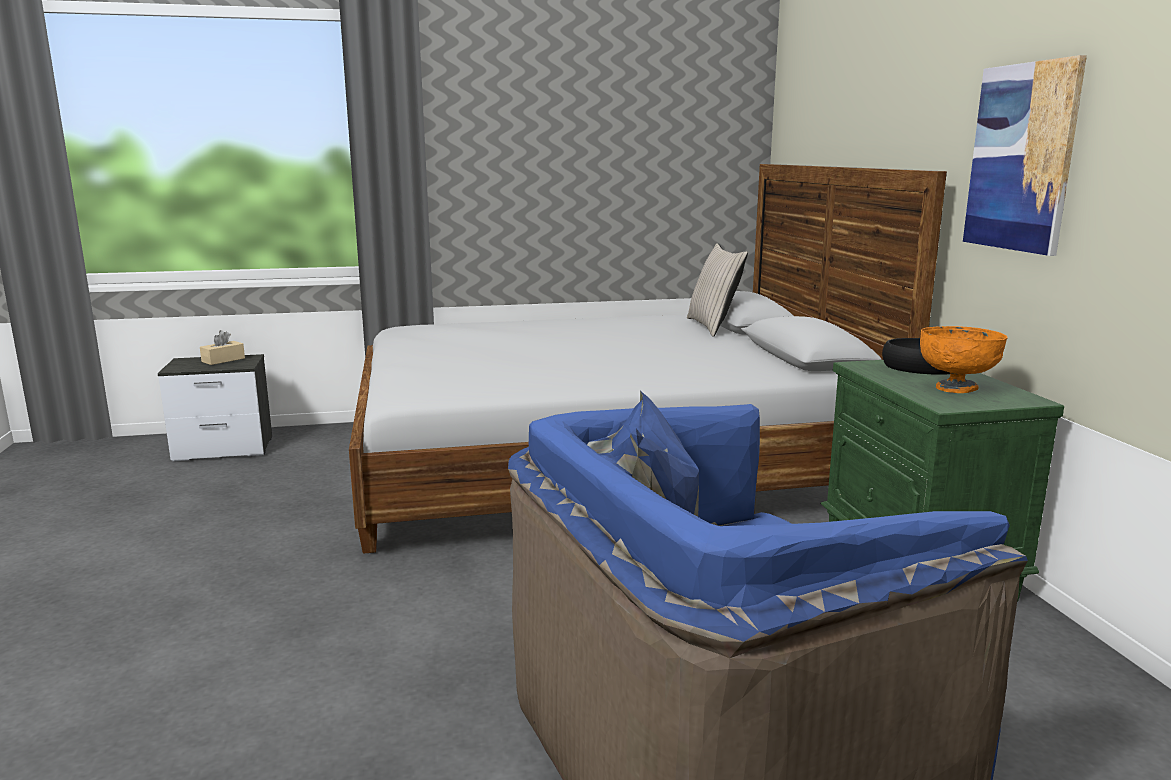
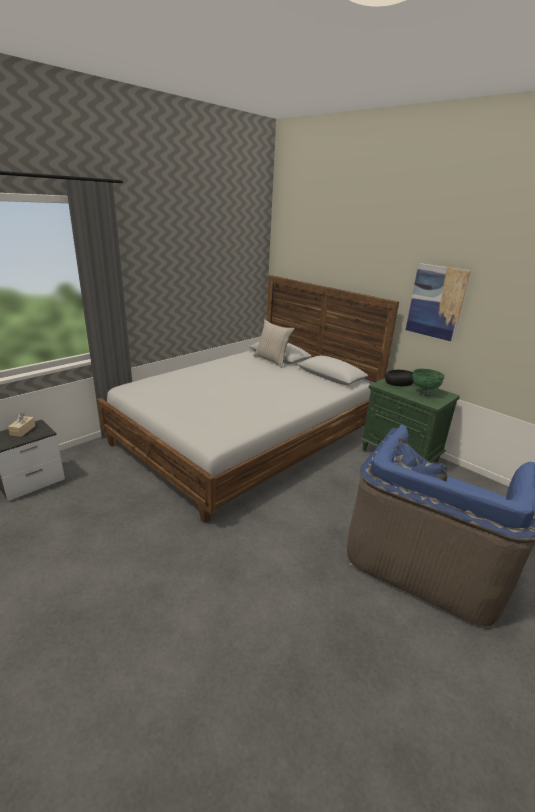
camera: 35 degrees left, 10 degrees up
orange bowl [920,326,1007,393] -> green bowl [412,369,445,396]

